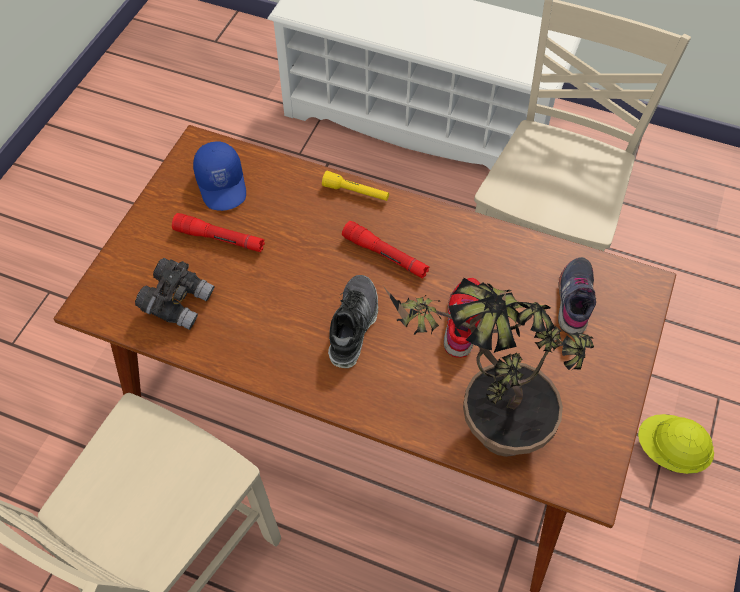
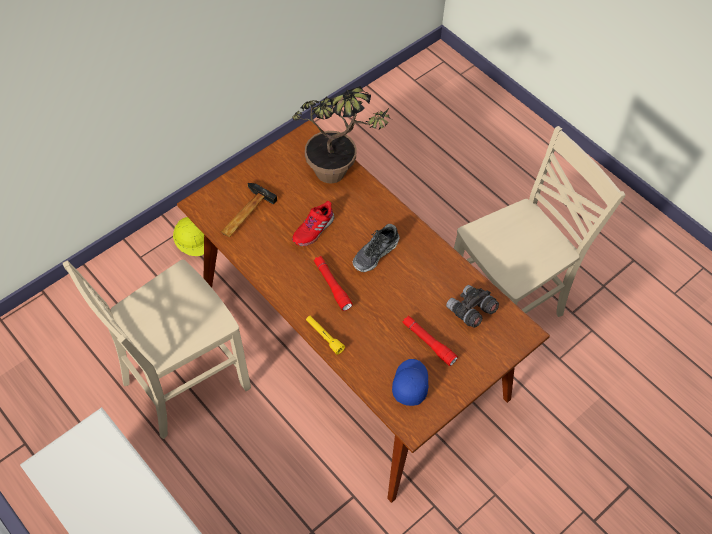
camera: 155 degrees left, 0 degrees up
grey shoe [558,257,596,334] -> hammer [221,183,277,237]

